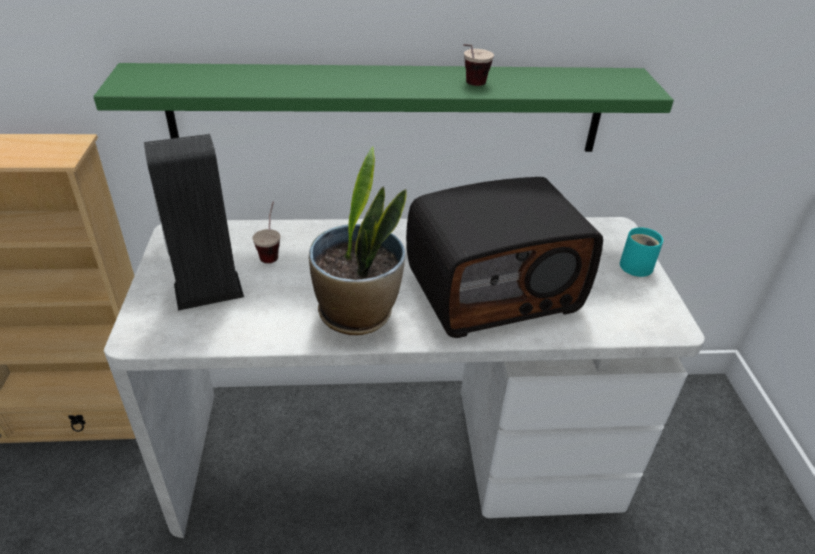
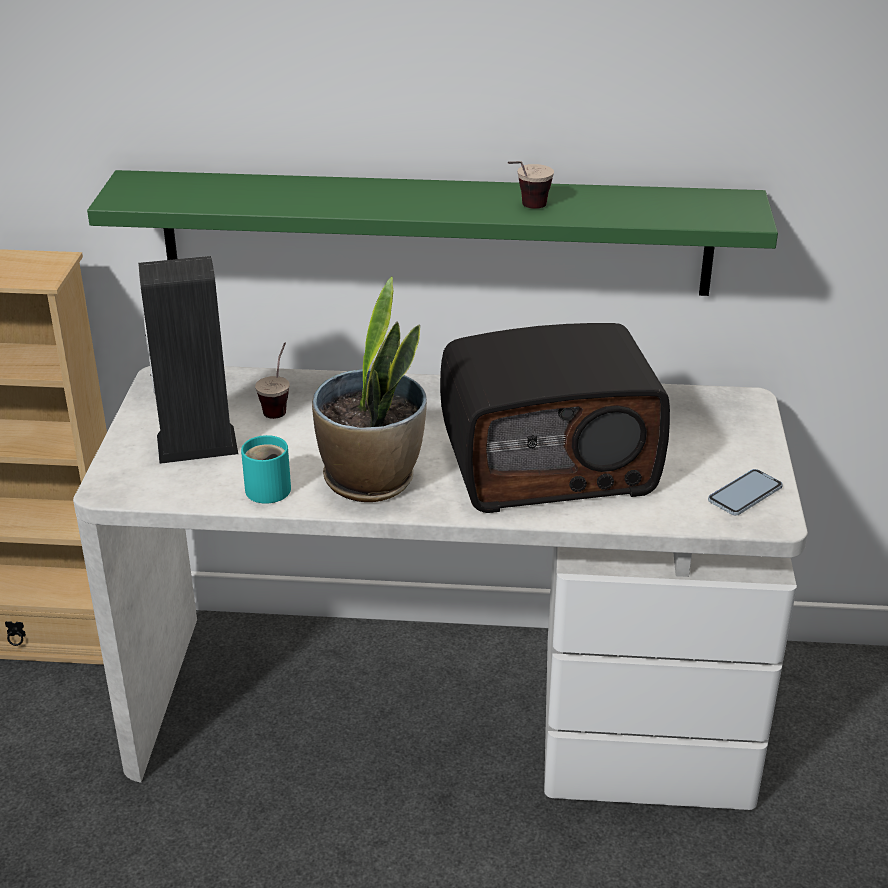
camera: 10 degrees right, 5 degrees down
turquoise mug [620,227,663,277] -> turquoise mug moved to [241,435,291,504]
none -> phone [708,469,783,516]

